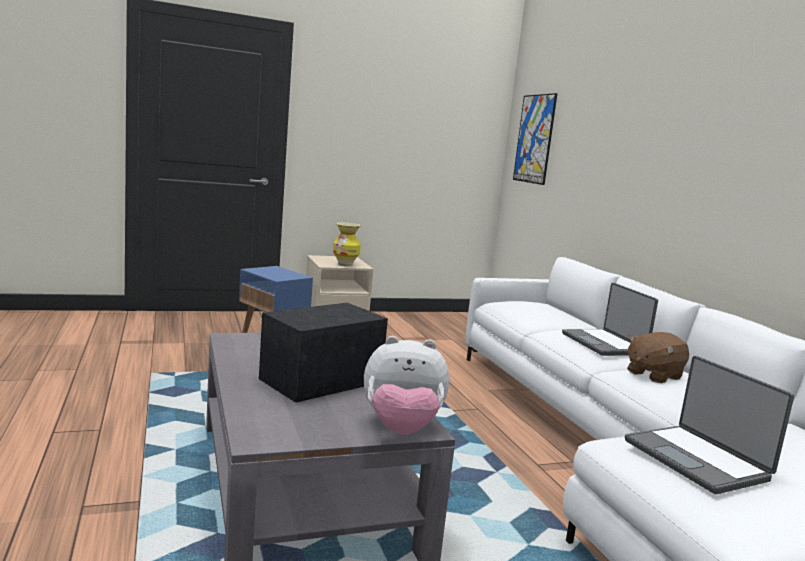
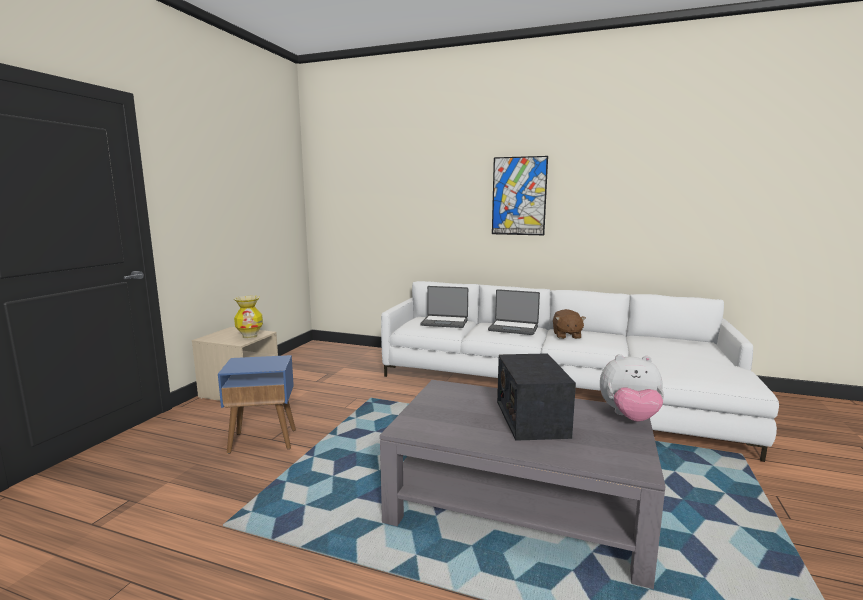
camera: 50 degrees left, 0 degrees up
plush toy [364,336,449,435] -> plush toy turned 60 degrees clockwise [600,354,664,422]
picture [513,93,558,185] -> picture moved to [492,156,548,235]
laptop [625,356,794,494] -> laptop moved to [420,286,468,328]

